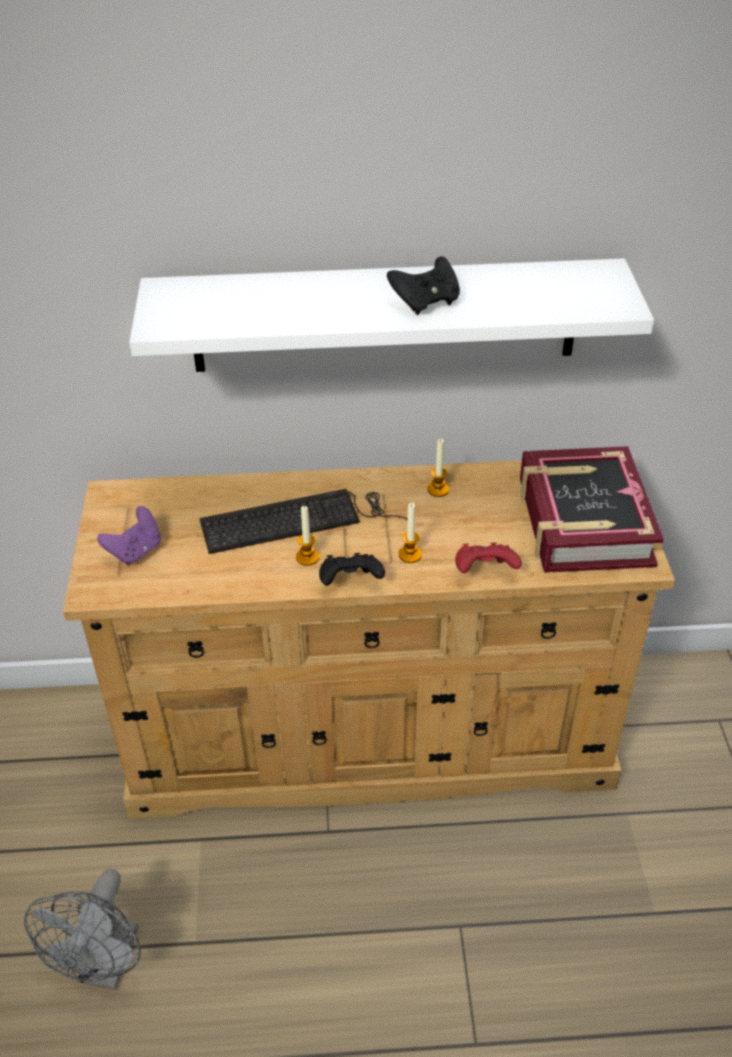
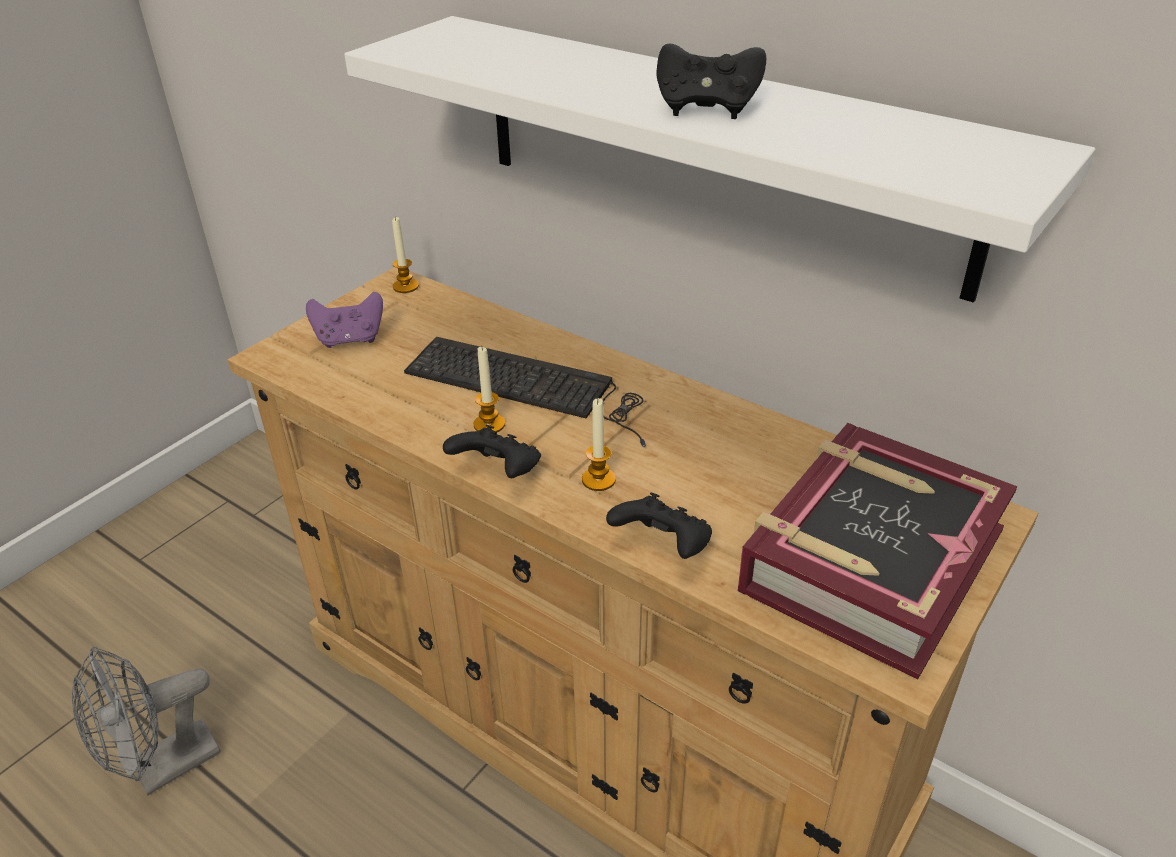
camera: 40 degrees right, 5 degrees down
candle [427,438,449,497] -> candle moved to [392,217,419,293]
red game controller [455,543,522,573] -> black game controller [606,492,712,559]

